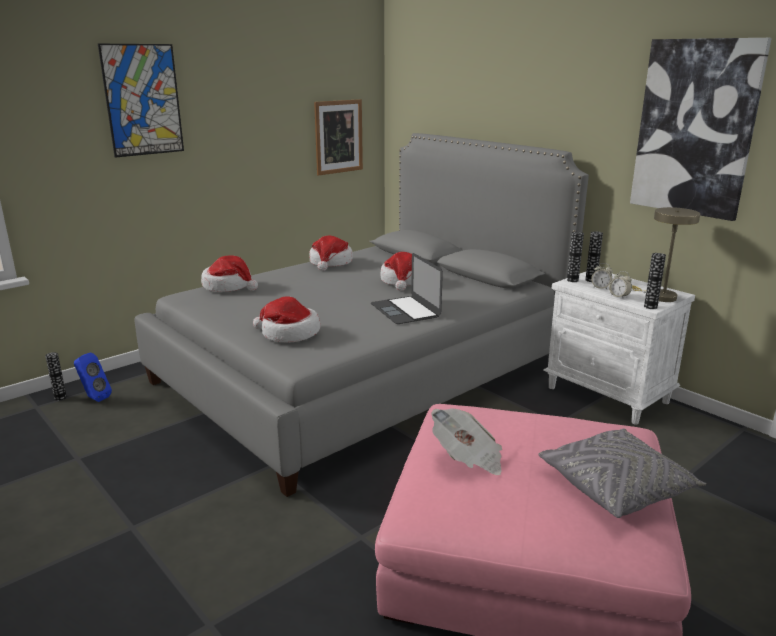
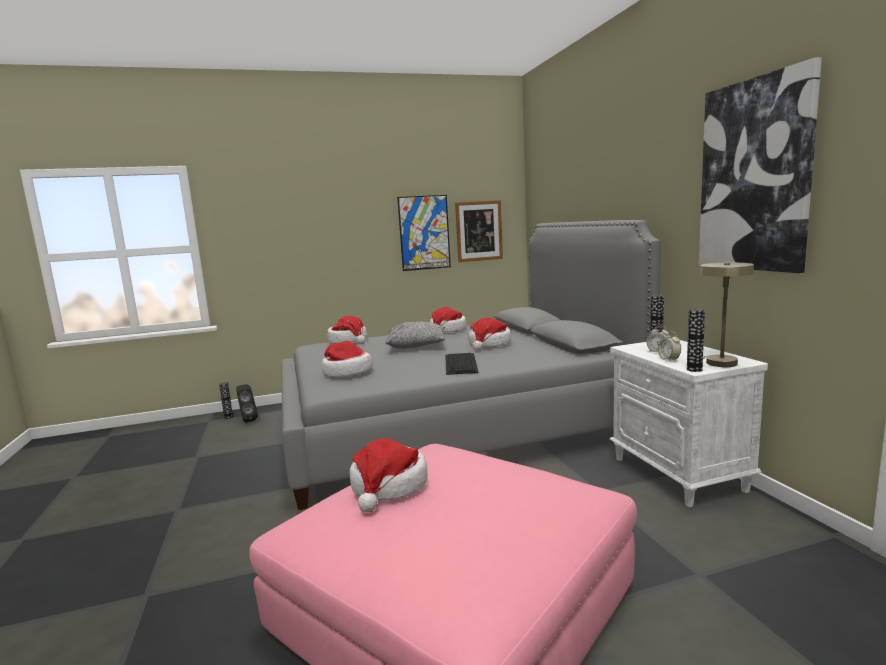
camera: 25 degrees right, 10 degrees down
blue speaker [74,353,112,402] -> black speaker [236,384,258,422]
picture [98,44,184,158] -> picture moved to [397,195,451,271]
laptop [371,253,443,324] -> keyboard [445,353,479,375]
newspaper [431,408,502,475] -> hat [350,438,428,512]
grey pillow [539,429,706,518] -> grey pillow moved to [385,322,446,349]
vase [567,232,584,282] -> none

